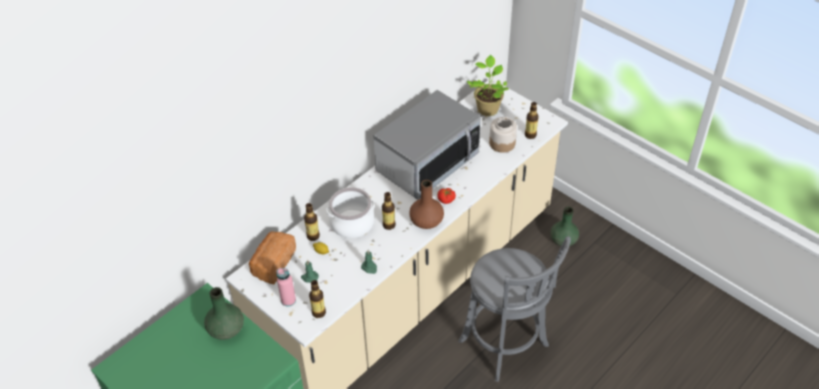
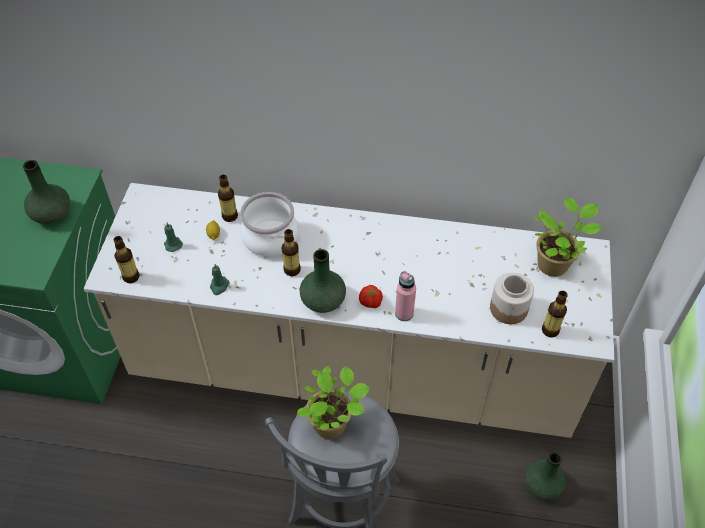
camera: 55 degrees right, 5 degrees up
bread [249,231,296,284] -> none
pink bottle [276,268,296,306] -> pink bottle moved to [395,271,416,321]
microwave [373,90,481,200] -> none
brown vase [409,180,444,229] -> green vase [300,249,346,313]
none -> potted plant [297,366,370,439]

